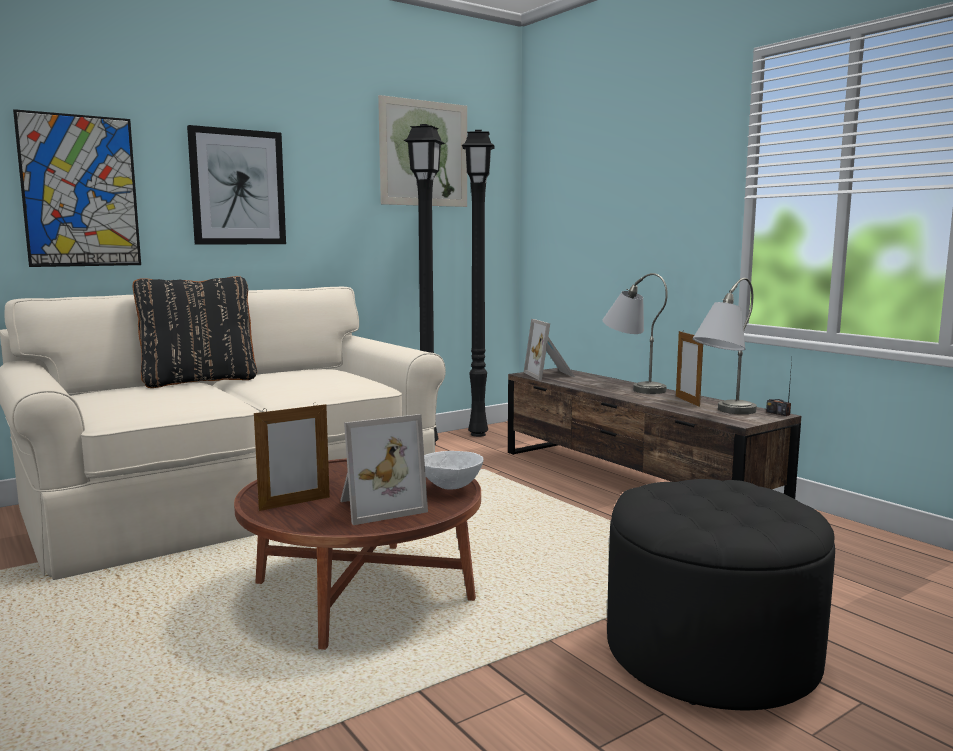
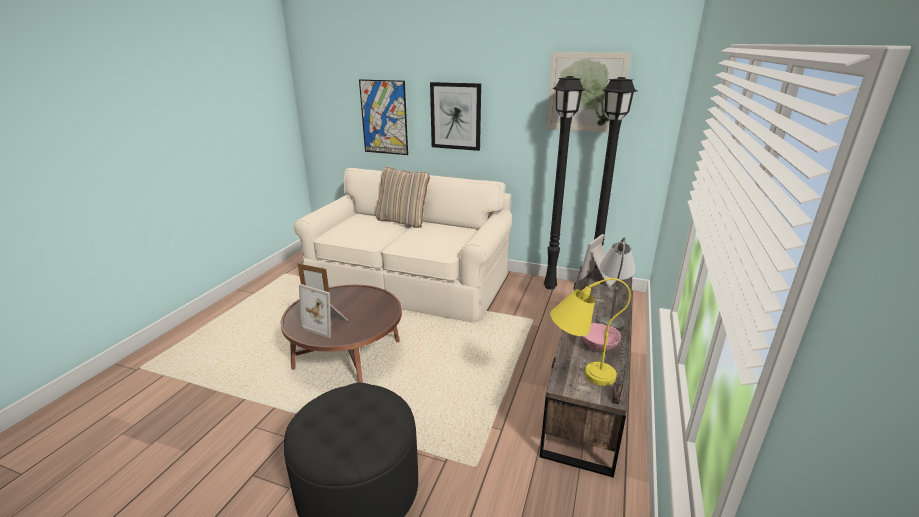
camera: 55 degrees right, 15 degrees up
black pillow [133,276,257,388] -> beige pillow [376,167,430,228]
white bowl [424,451,484,490] -> none
picture frame [676,330,703,407] -> pink bowl [582,323,621,351]
grey table lamp [693,278,757,414] -> yellow table lamp [550,278,631,386]

